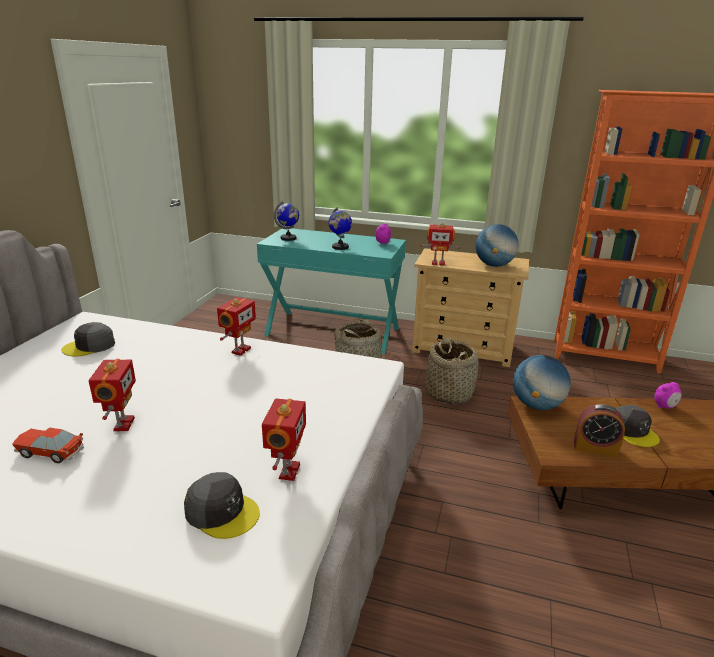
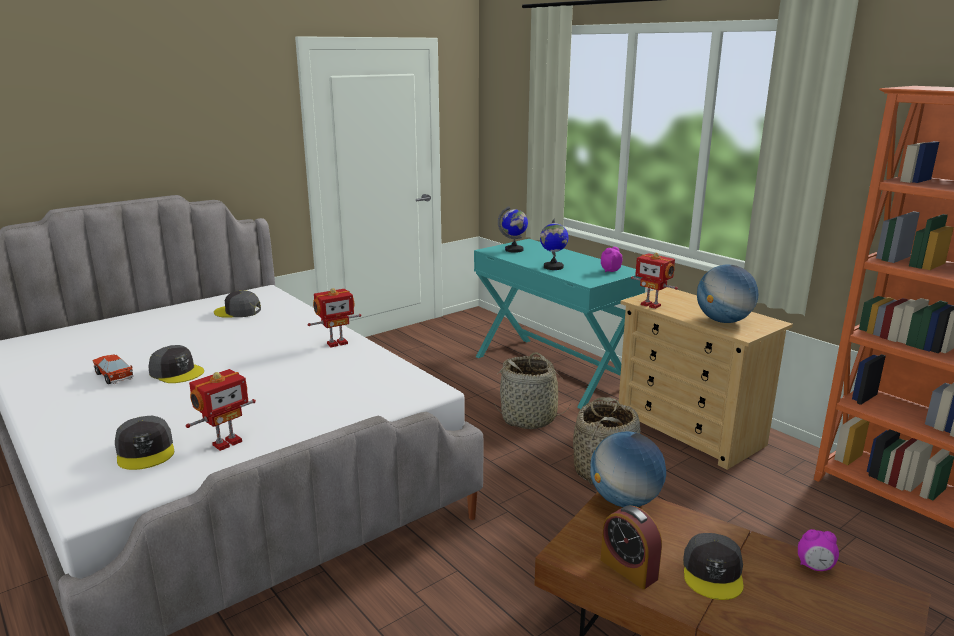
camera: 35 degrees right, 5 degrees down
toy robot [89,359,136,431] -> grey cap [148,345,204,383]

